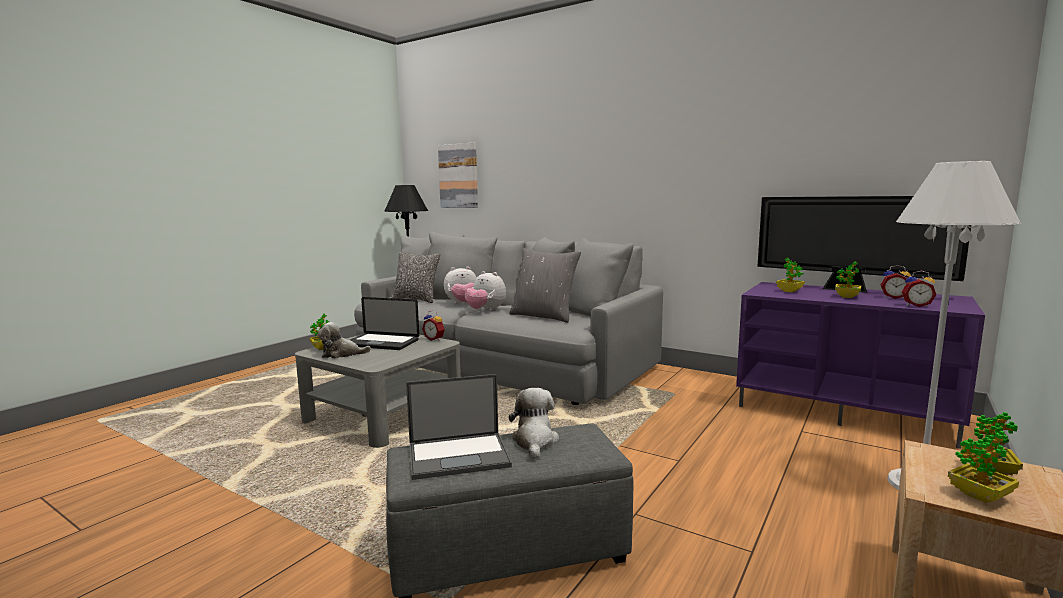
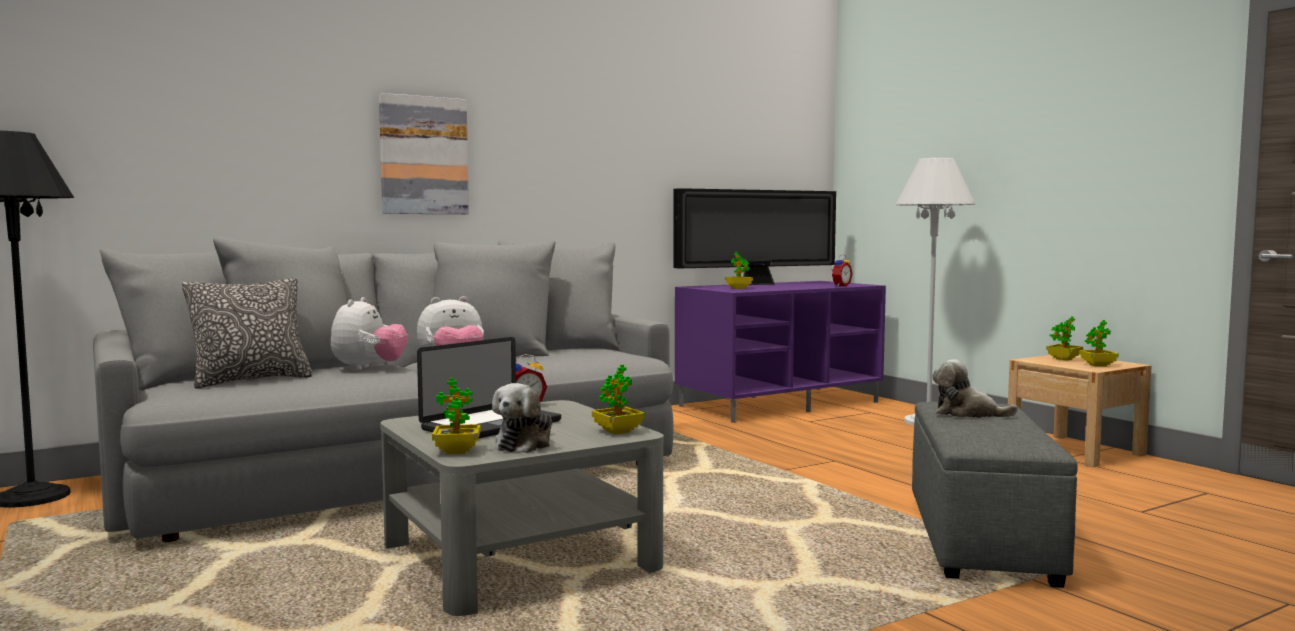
camera: 65 degrees left, 5 degrees down
laptop [406,374,512,480] -> none
picture [438,143,478,208] -> picture moved to [379,93,469,214]
grey pillow [509,248,581,323] -> none
potted plant [835,261,861,298] -> potted plant moved to [592,364,645,434]
alarm clock [880,265,911,299] -> none

